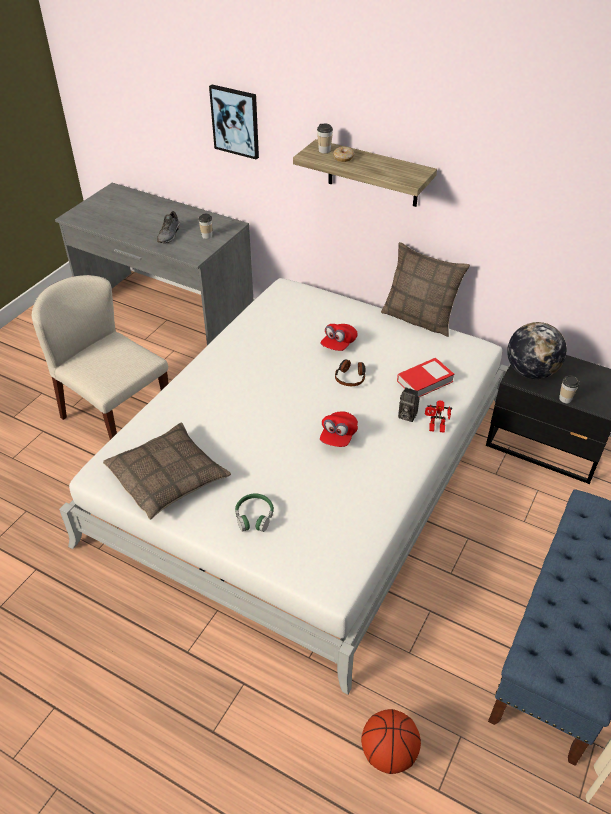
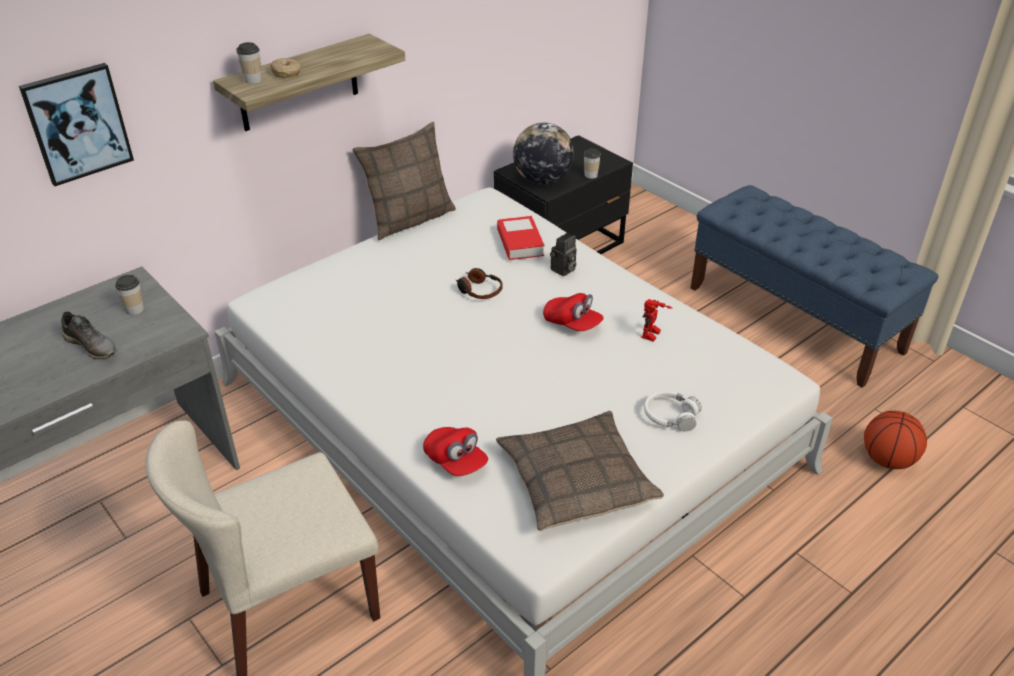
camera: 70 degrees left, 5 degrees down
green headphones [235,494,274,532] -> white headphones [644,391,702,432]
red cap [320,324,358,351] -> red cap moved to [423,427,488,476]
toy robot [425,400,452,433] -> toy robot moved to [642,299,672,342]

